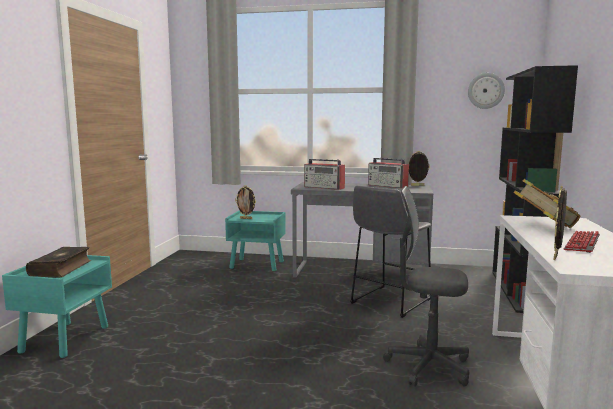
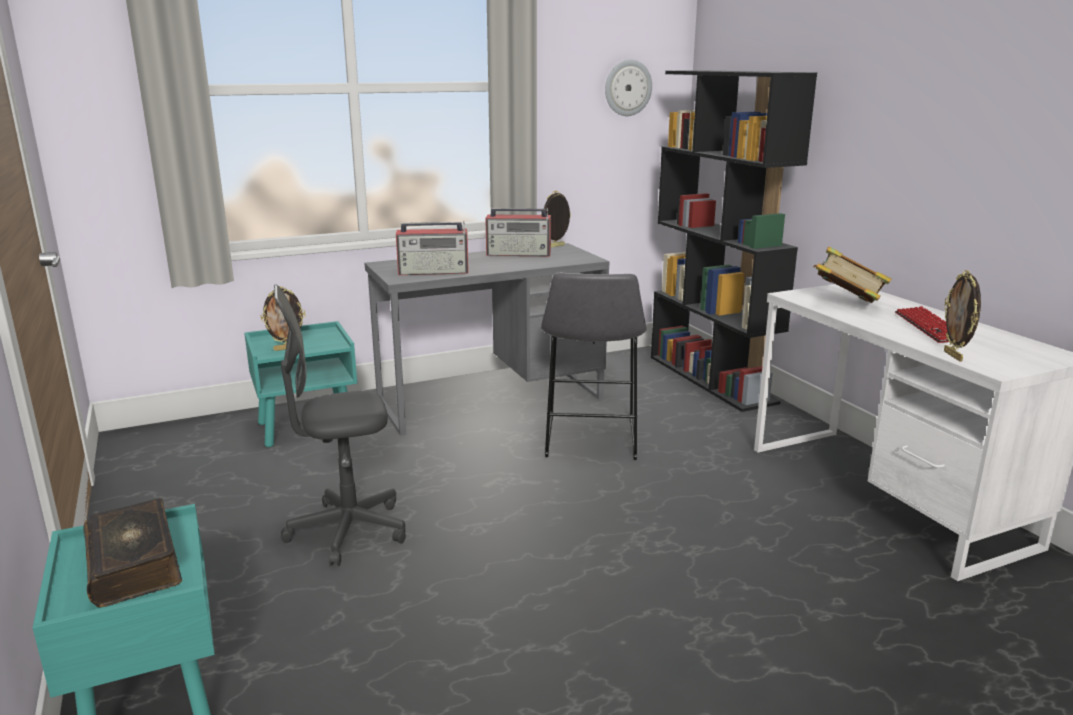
camera: 35 degrees left, 10 degrees up
grey office chair [383,186,469,387] -> grey office chair moved to [274,284,406,566]

